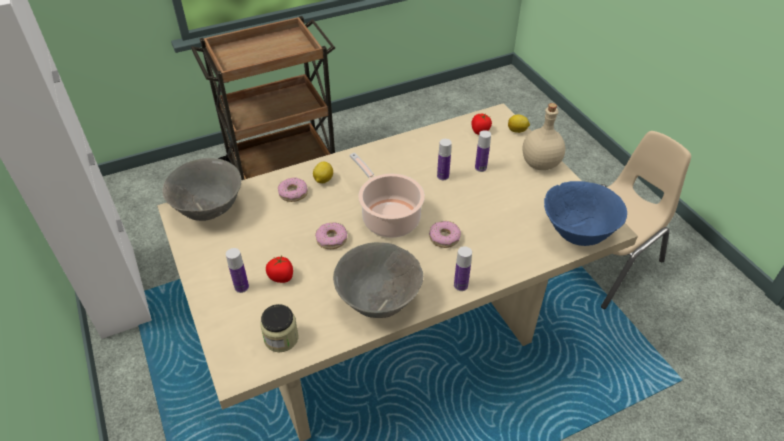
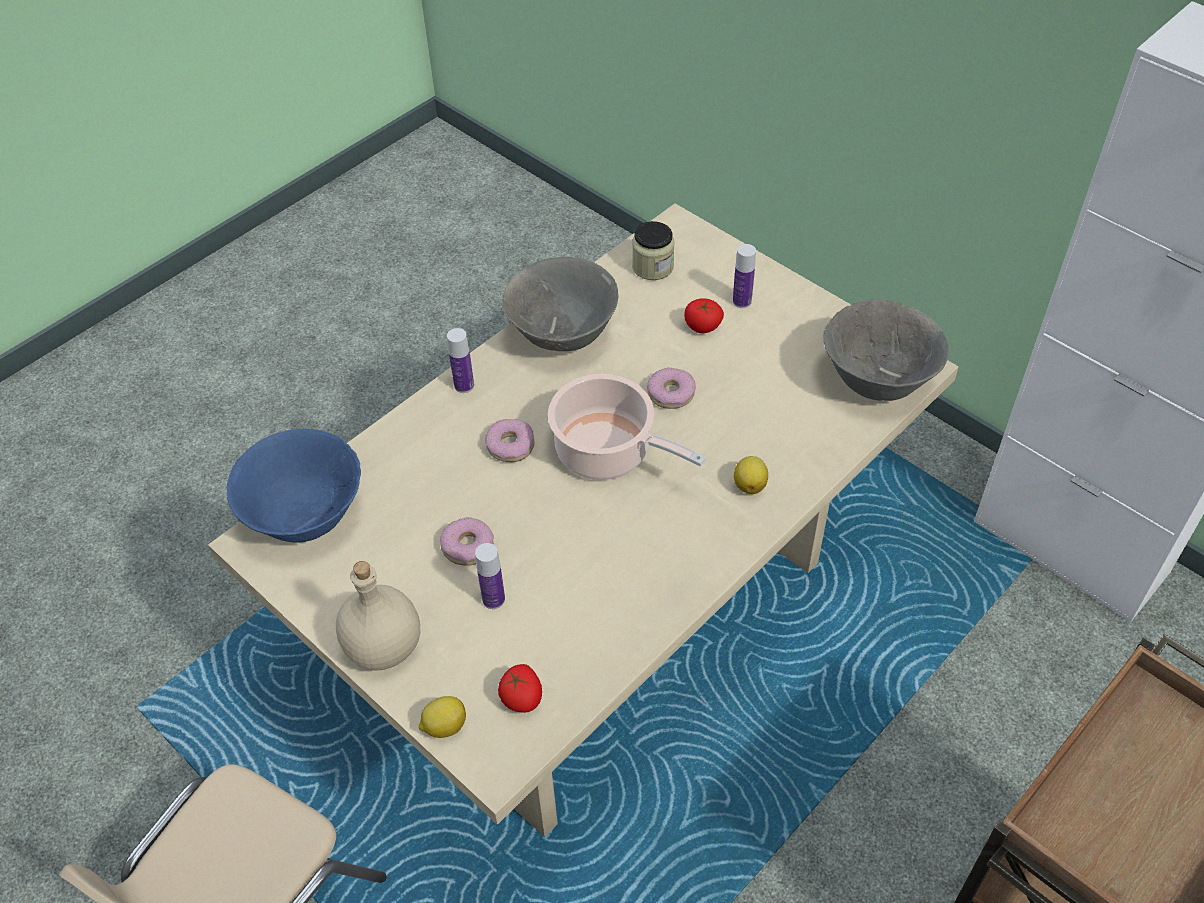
camera: 160 degrees right, 5 degrees up
donut [278,177,308,202] -> donut moved to [440,517,494,566]
bottle [437,139,452,180] -> none

